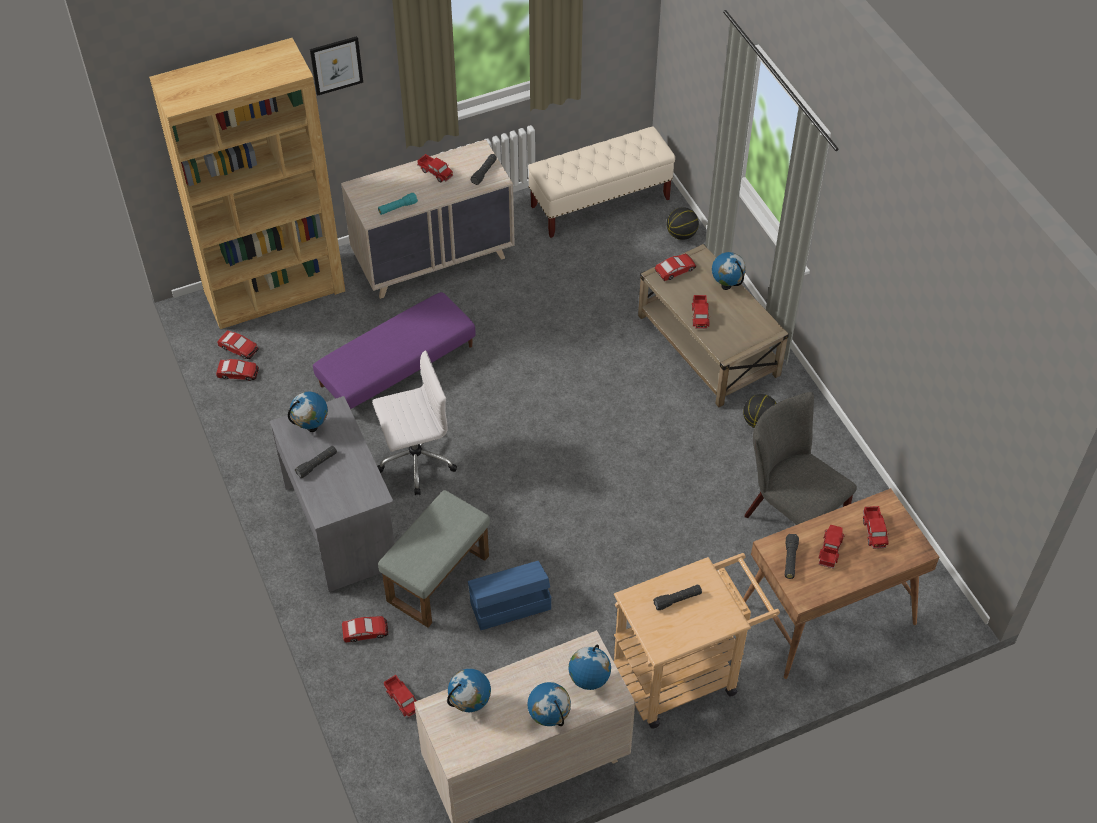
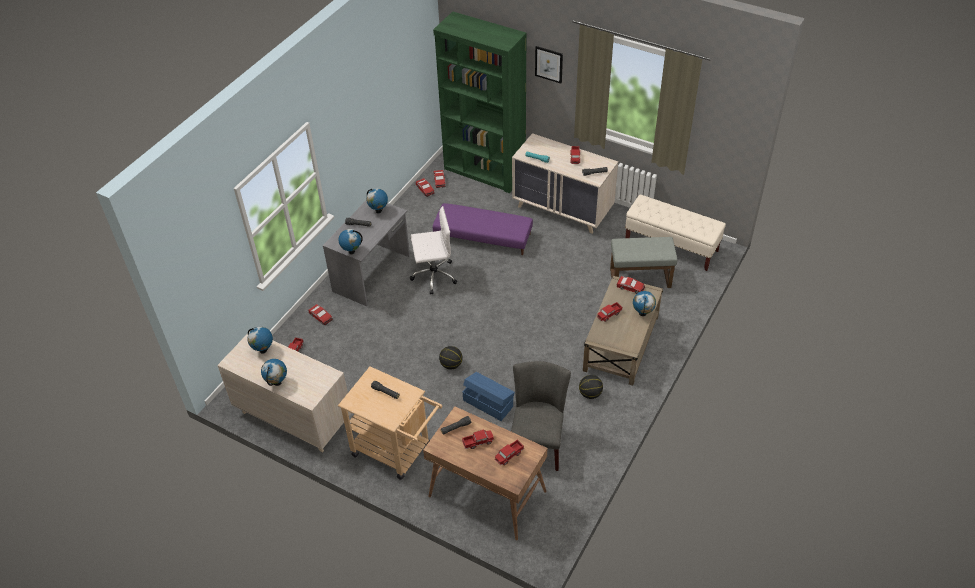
camera: 55 degrees right, 5 degrees down
brown bookcase [149,38,345,329] -> green bookcase [433,11,527,193]
white office chair [372,350,457,495] -> white office chair turned 45 degrees counterclockwise [410,206,457,295]
grey ottoman [378,490,490,627] -> grey ottoman moved to [610,237,678,288]
blue storage box [468,561,551,630] -> blue storage box moved to [463,372,515,421]
globe [568,645,611,690] -> globe moved to [339,229,363,254]
basketball [667,207,699,240] -> basketball moved to [439,346,463,369]

